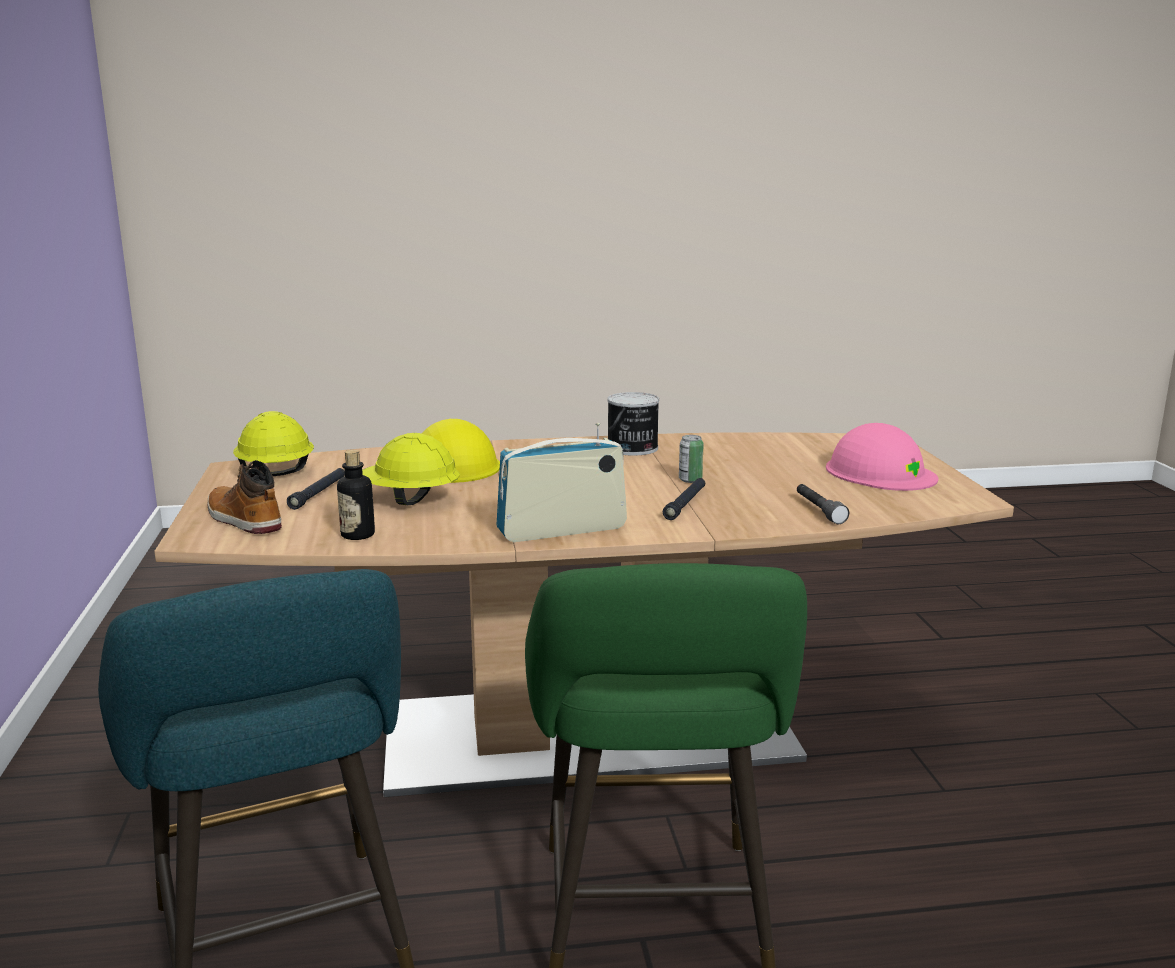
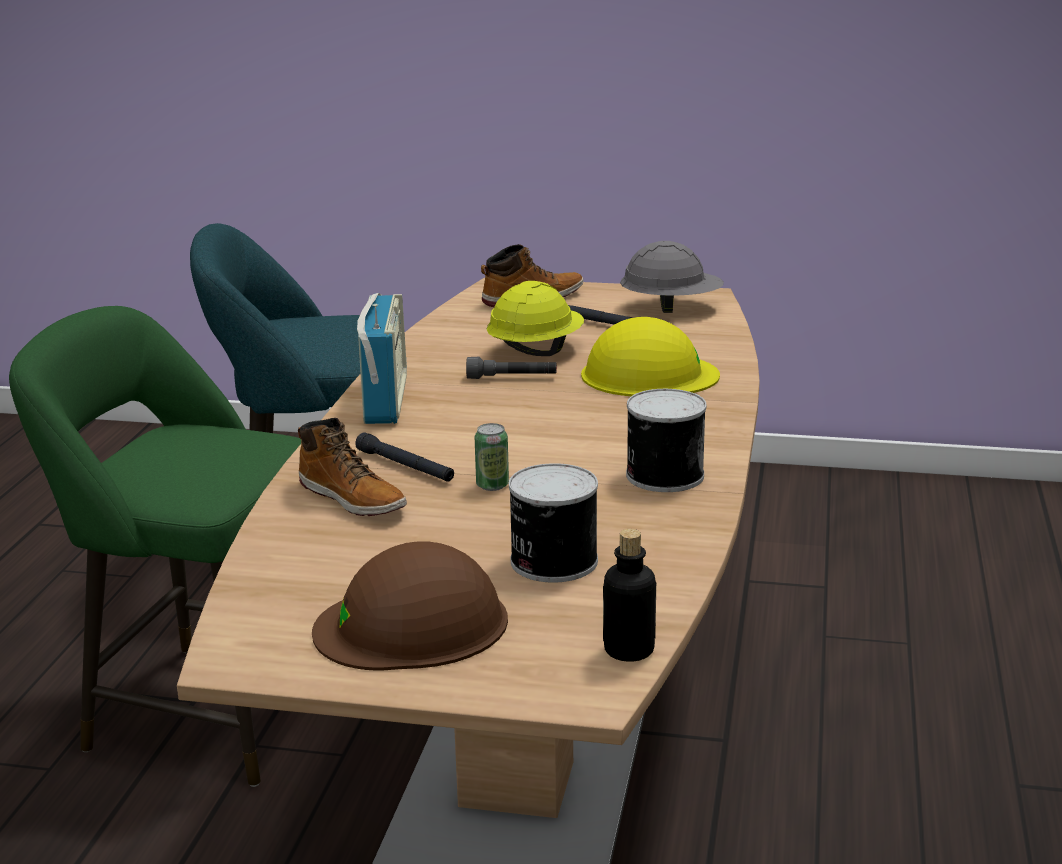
camera: 110 degrees right, 5 degrees up
yellow hard hat [233,411,314,476] -> grey hard hat [620,241,724,313]
bottle [337,450,375,540] -> bottle moved to [603,529,656,662]
grey flashlight [797,484,849,524] -> grey flashlight moved to [466,357,557,379]
pink hard hat [826,423,938,491] -> brown hard hat [312,541,508,670]
none -> boot [298,418,407,516]
none -> can [509,463,598,583]

